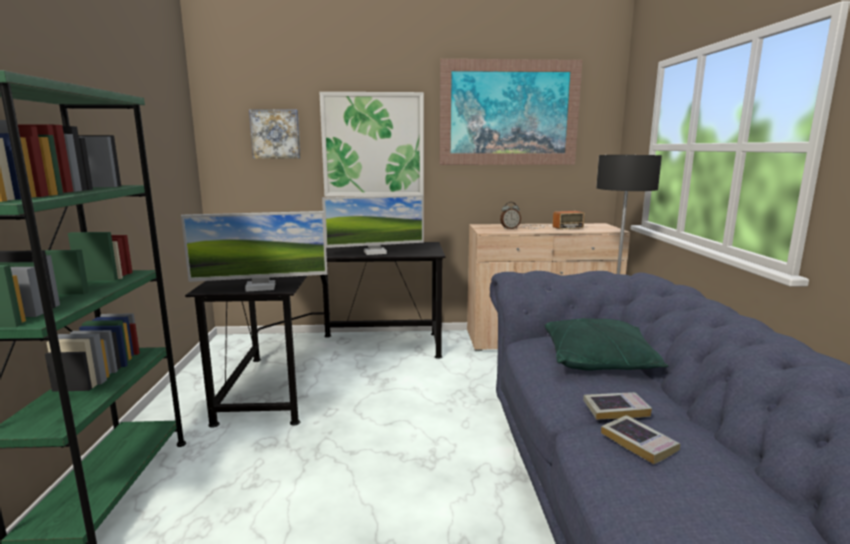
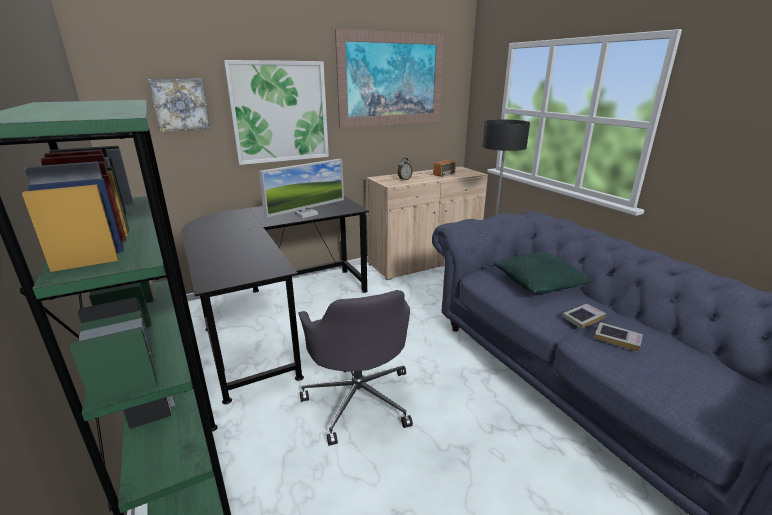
camera: 25 degrees left, 10 degrees up
monitor [181,211,327,292] -> none
none -> grey office chair [298,290,413,446]

